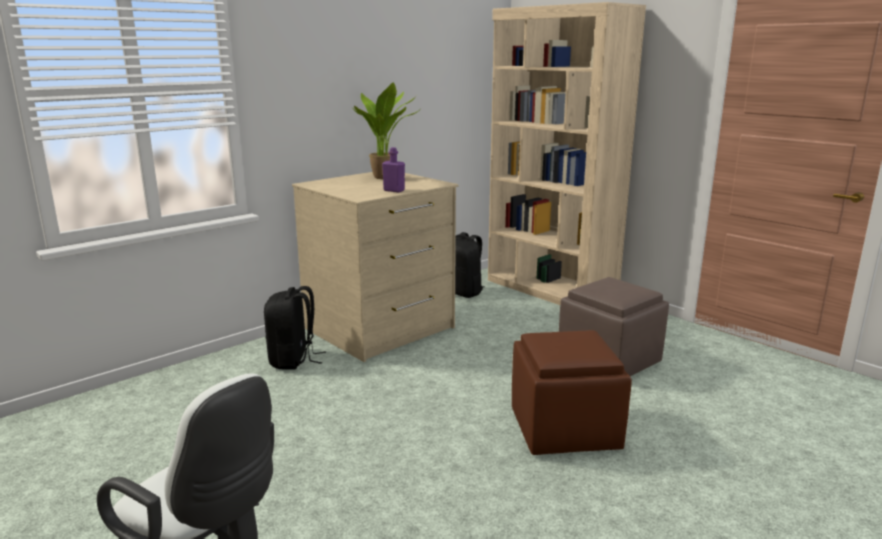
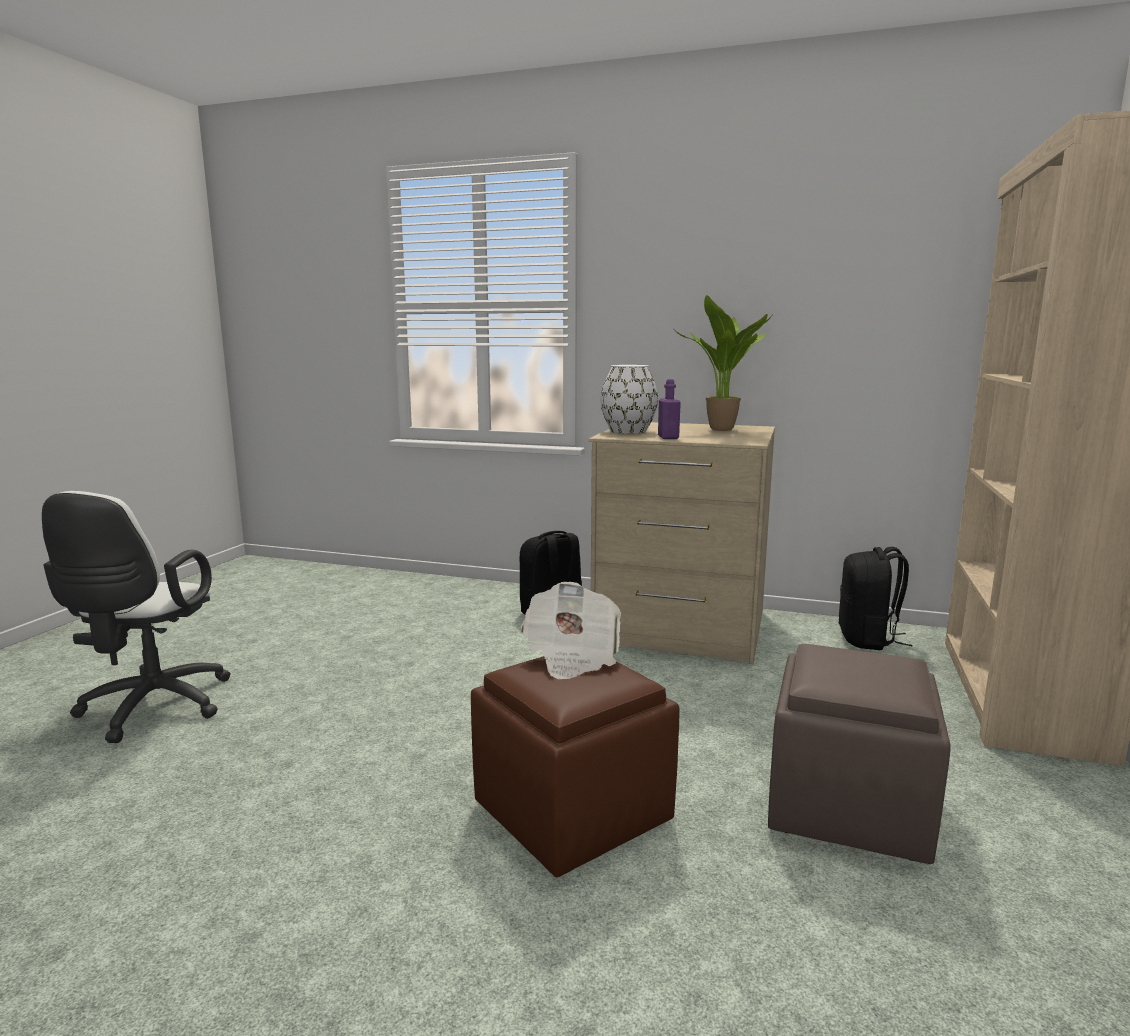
camera: 60 degrees right, 5 degrees down
none -> newspaper [521,582,621,679]
none -> white vase [600,365,658,434]

